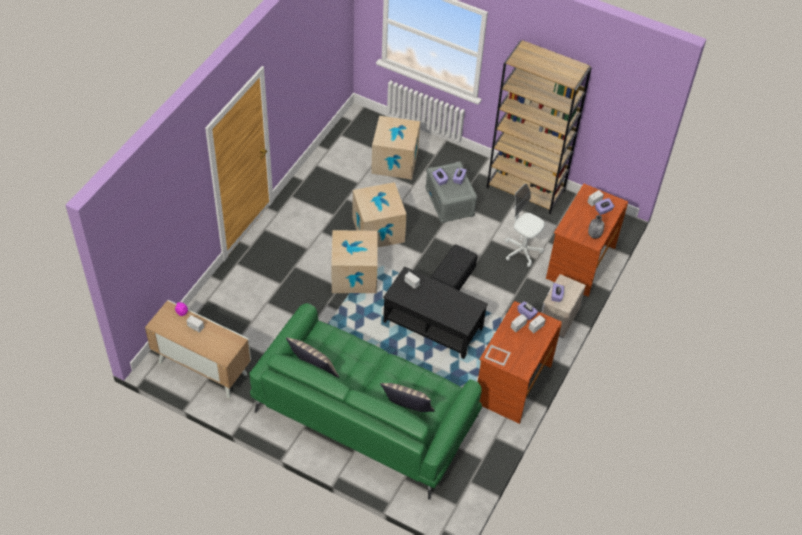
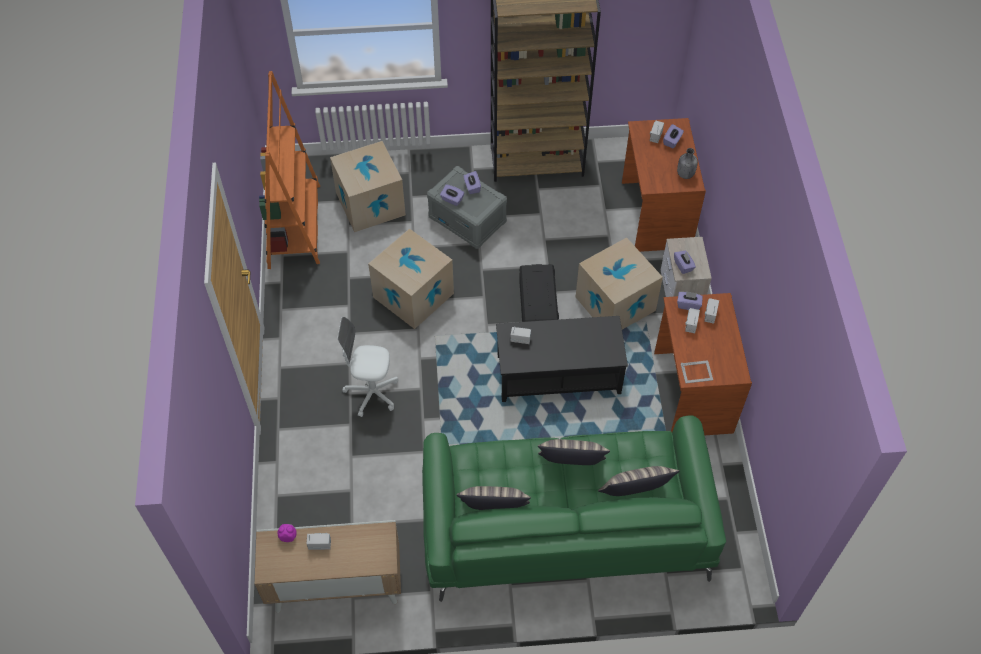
camera: 30 degrees left, 5 degrees up
cardboard box [331,230,377,293] -> cardboard box moved to [576,237,663,330]
white office chair [505,183,545,267] -> white office chair moved to [337,317,398,417]
none -> orange bookcase [259,71,320,269]
none -> pillow [538,439,610,465]

